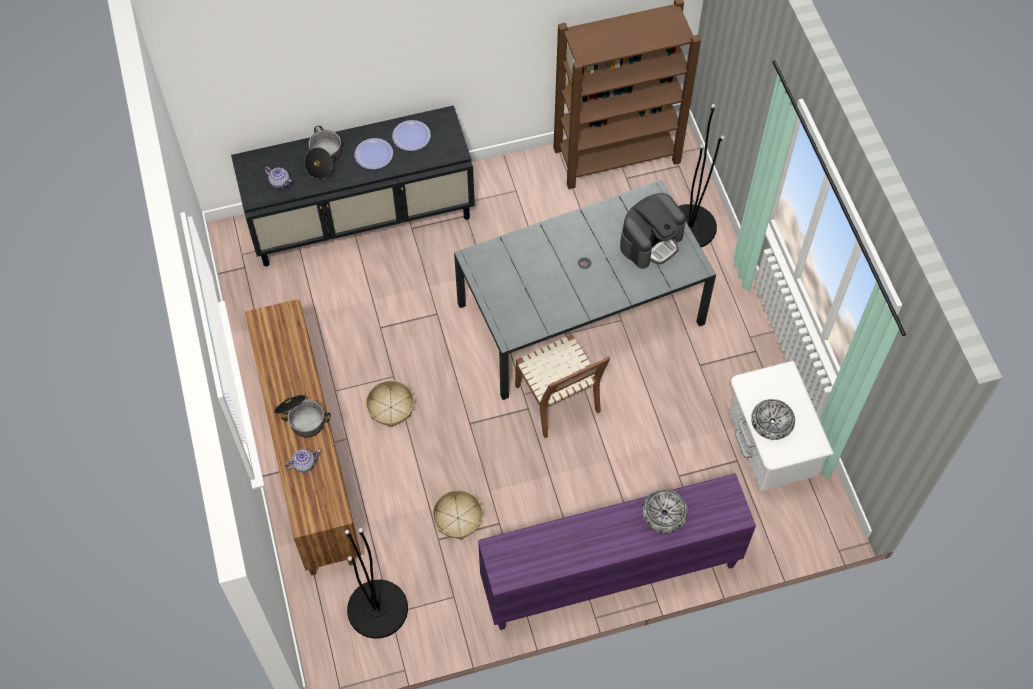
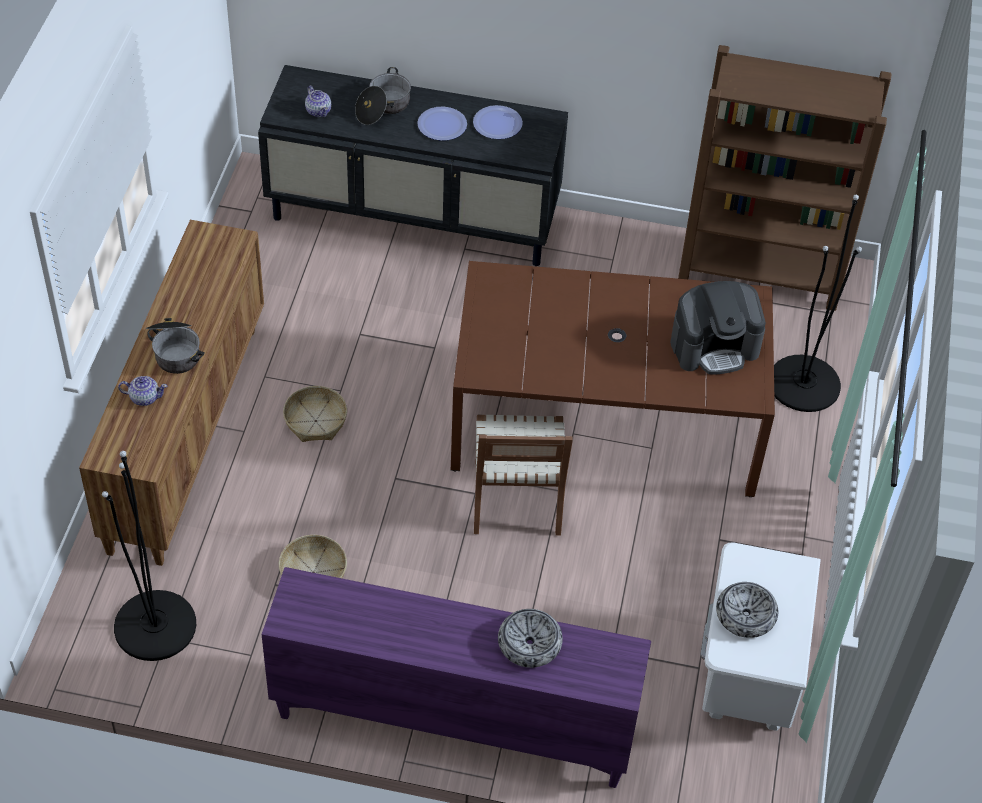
camera: 25 degrees right, 10 degrees down
grey dining table [454,180,716,400] -> brown dining table [450,261,775,497]

